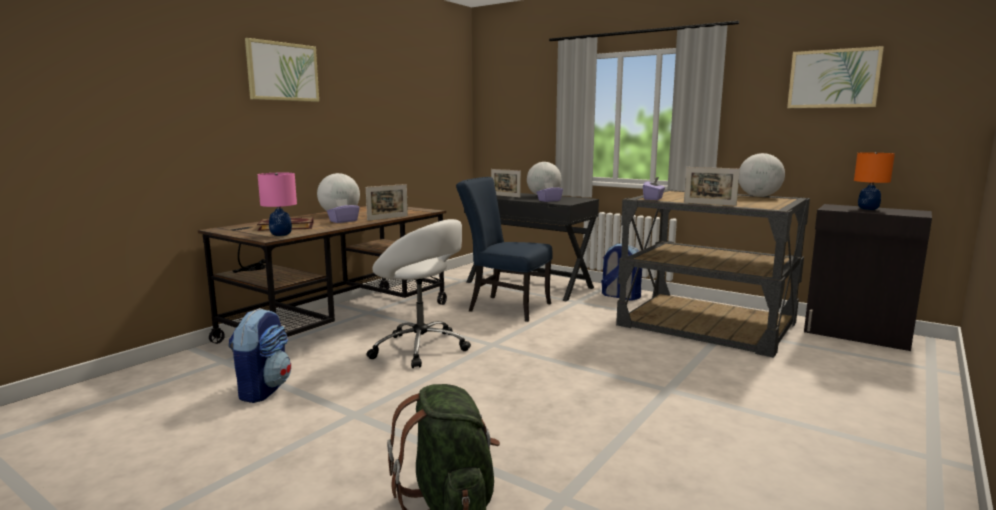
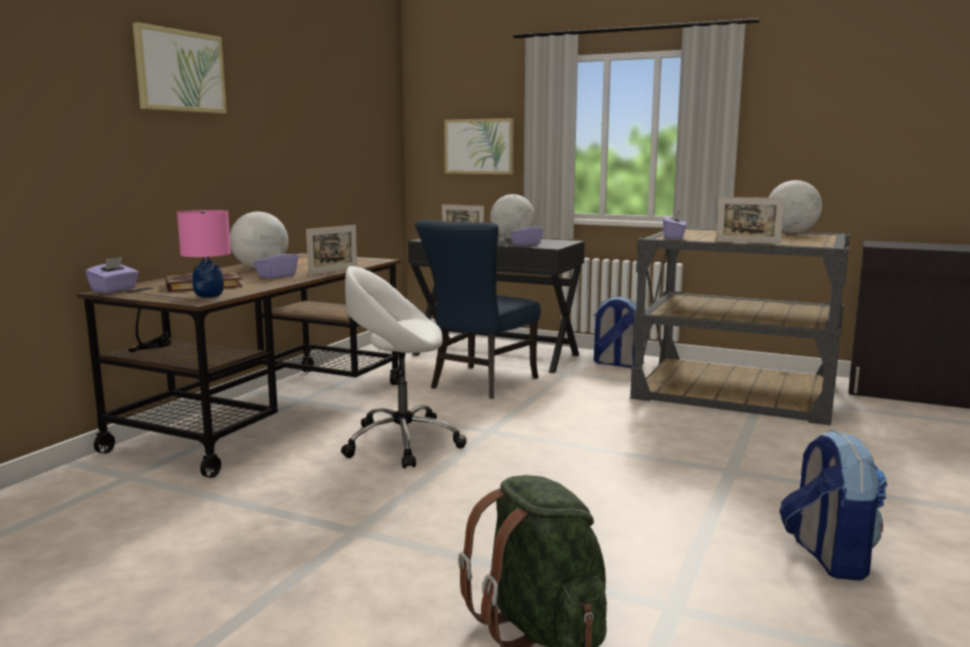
camera: 10 degrees left, 0 degrees up
backpack [229,308,291,403] -> backpack moved to [779,430,888,581]
white office chair [367,219,471,368] -> white office chair turned 150 degrees clockwise [341,266,467,468]
blue chair [456,177,553,322] -> blue chair turned 75 degrees counterclockwise [415,219,541,399]
picture [787,46,884,108] -> picture moved to [444,118,514,174]
orange table lamp [854,152,895,210] -> none
none -> purple tissue box [85,257,139,293]

